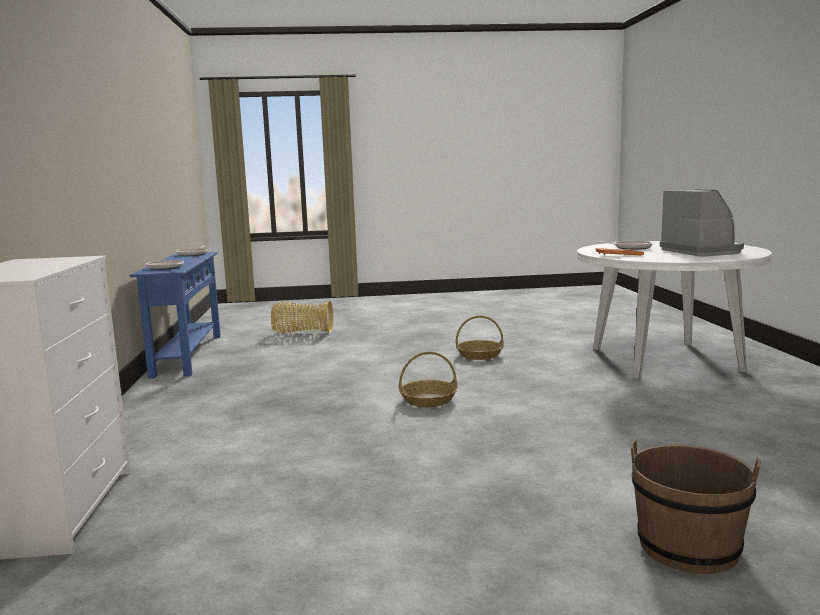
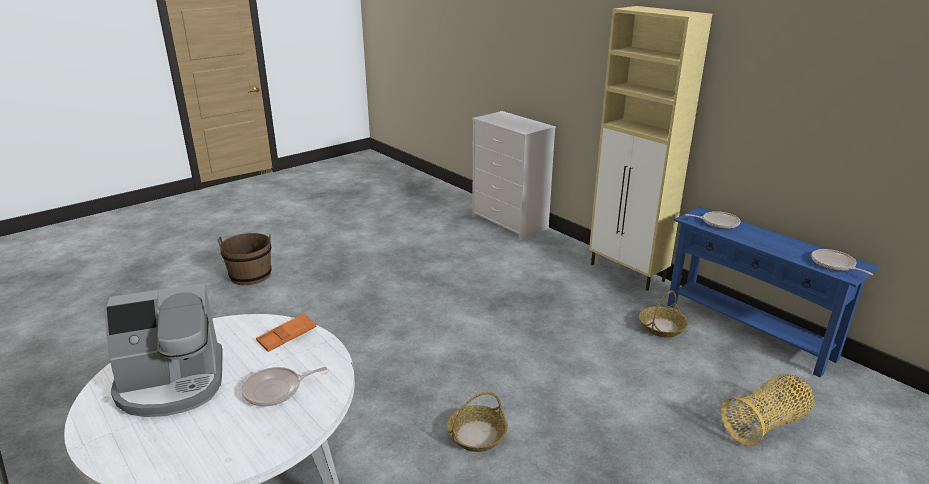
camera: 145 degrees right, 15 degrees up
basket [399,352,457,407] -> basket moved to [639,291,689,337]
coffee machine [660,189,744,257] -> coffee machine turned 60 degrees counterclockwise [104,283,223,417]
none -> beige cabinet [589,6,712,291]

